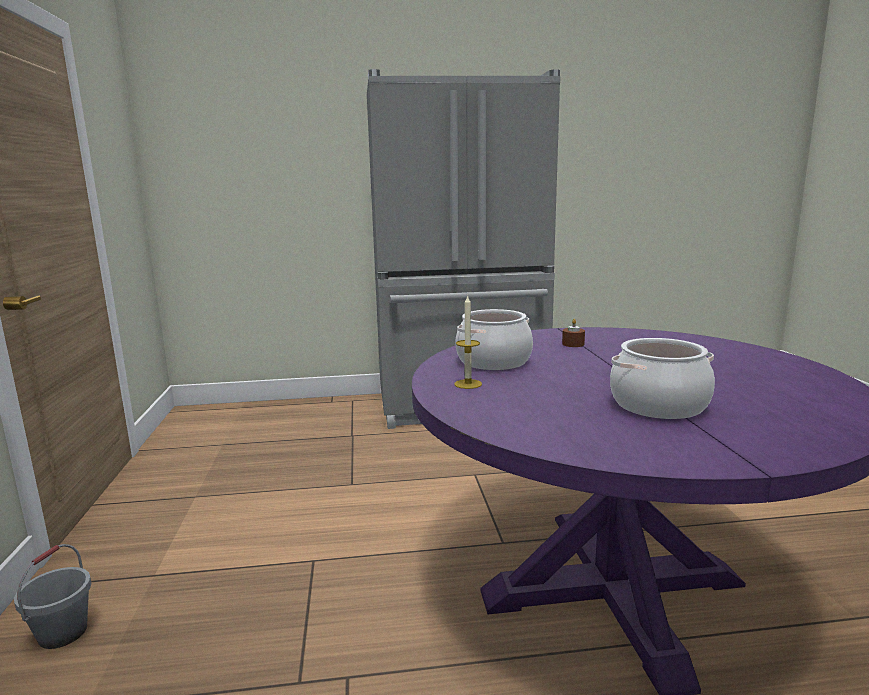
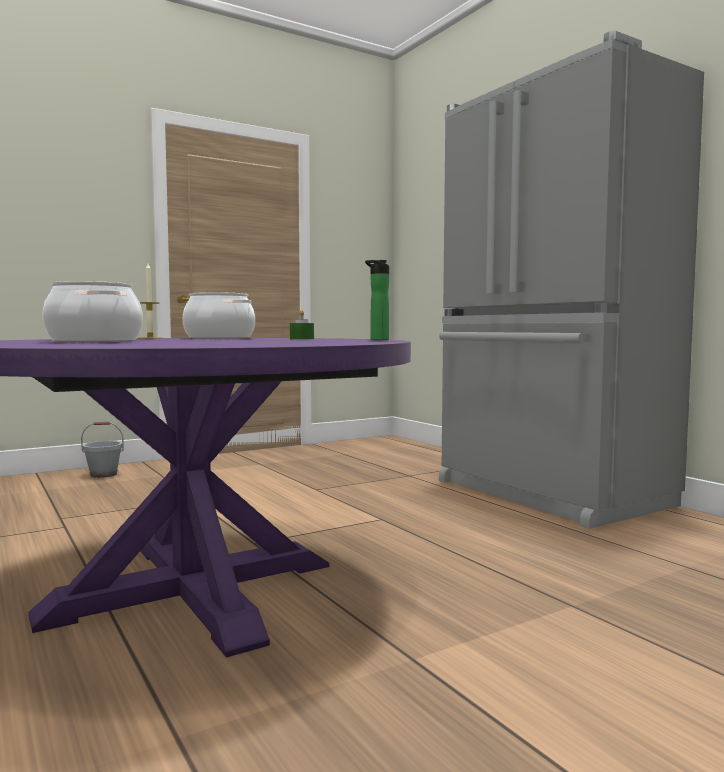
camera: 65 degrees right, 10 degrees down
brown candle [562,319,585,347] -> green candle [290,310,314,340]
none -> bottle [365,260,389,340]

